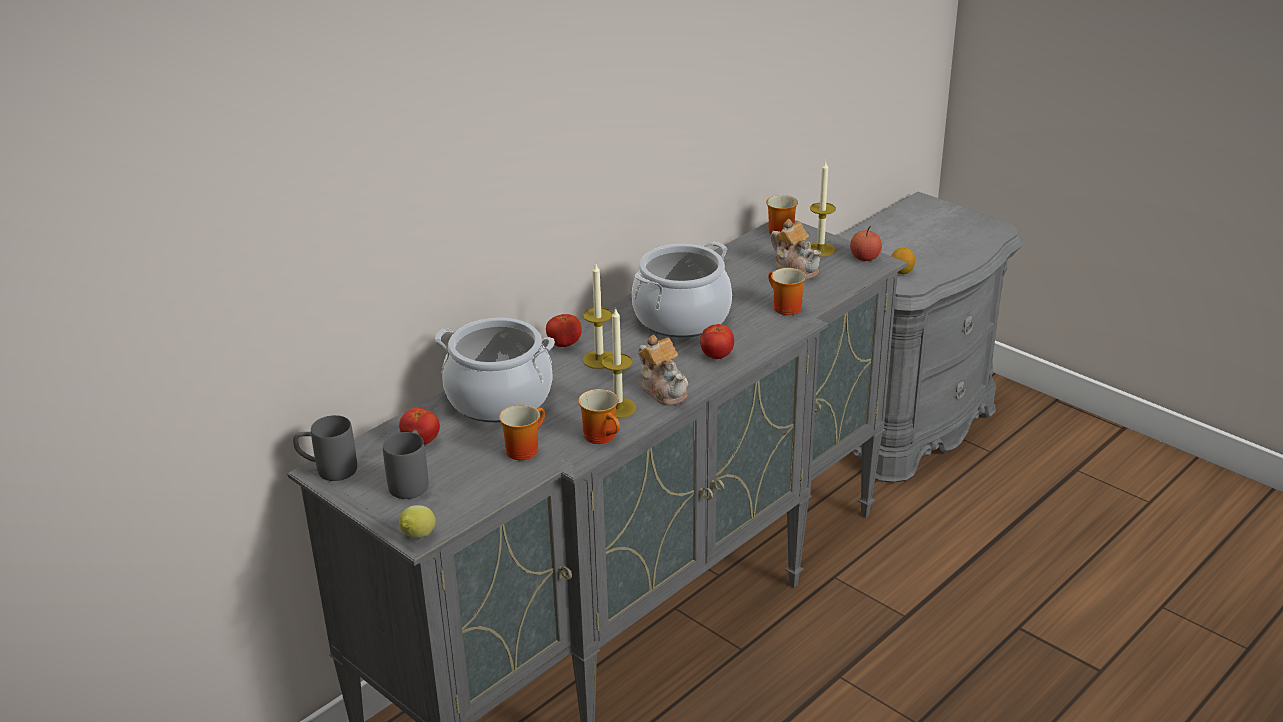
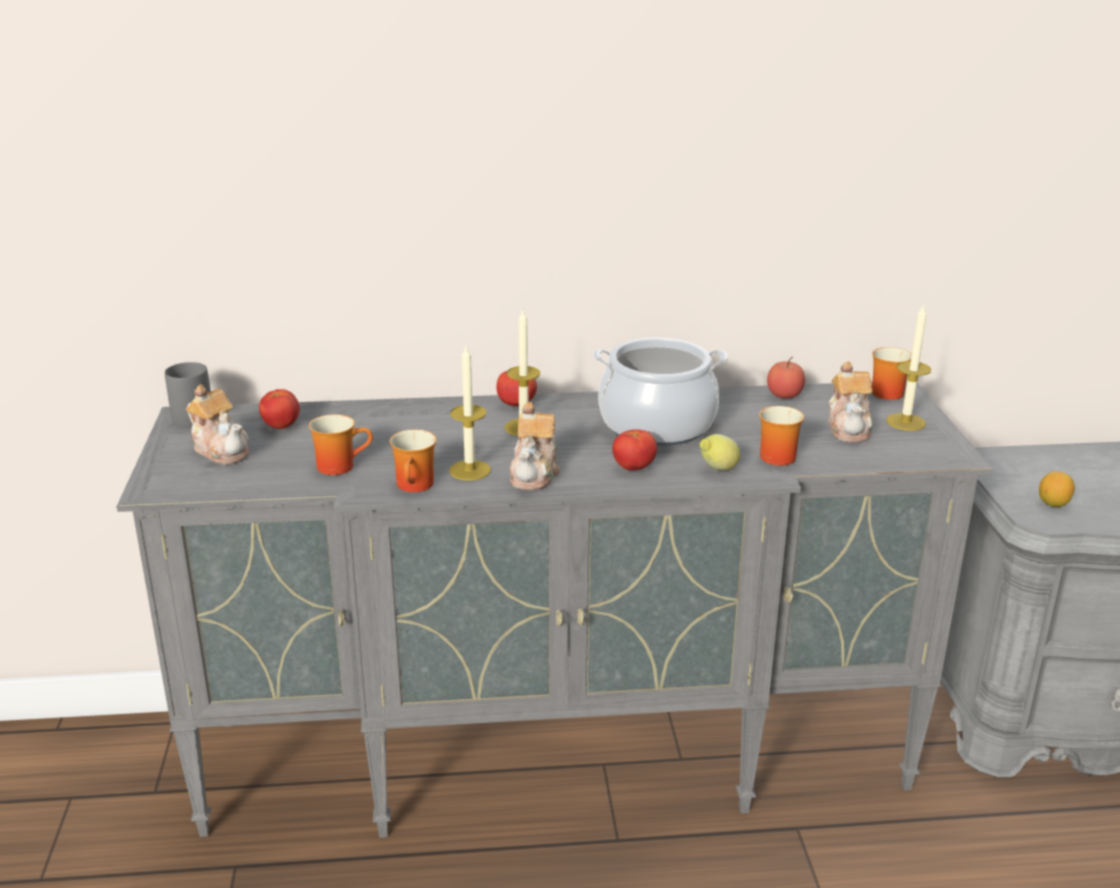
camera: 40 degrees right, 5 degrees down
grey mug [383,430,429,499] -> teapot [186,384,250,465]
lemon [399,505,436,539] -> lemon moved to [700,434,740,470]
cooking pot [435,318,555,422] -> none
apple [850,226,882,261] -> apple moved to [767,356,805,398]

